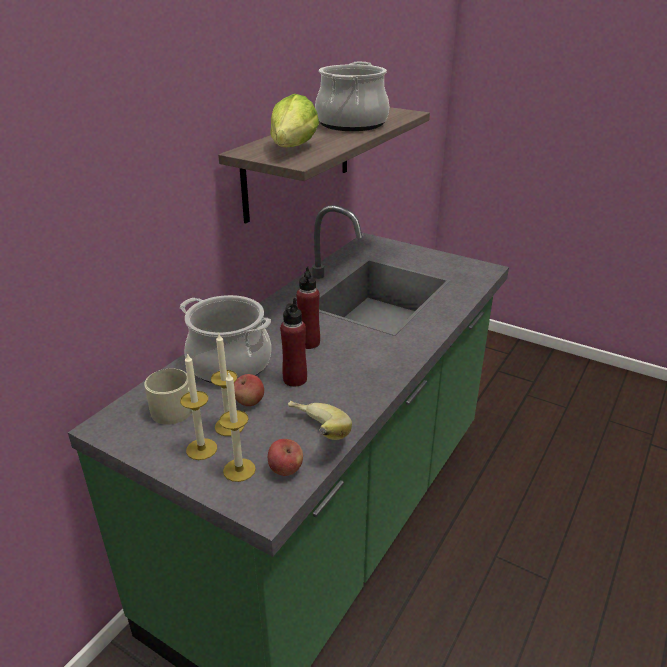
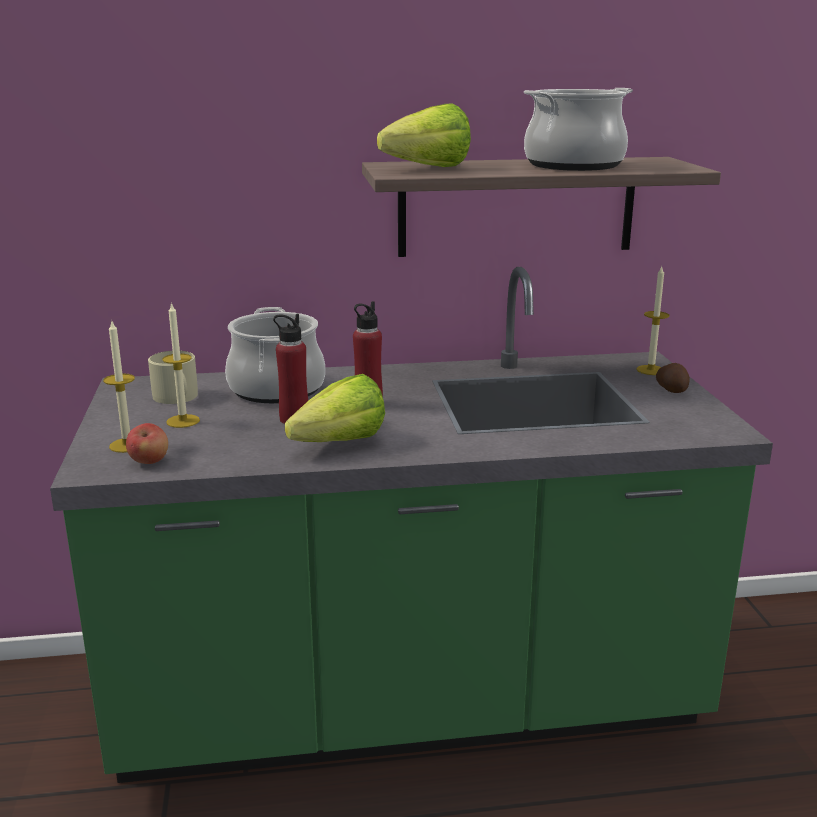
camera: 50 degrees right, 10 degrees down
candle [180,353,217,460] -> candle moved to [636,267,669,375]
apple [234,374,264,406] -> none
banana [288,401,352,440] -> none
none -> lettuce [285,374,385,442]
none -> potato [656,363,690,393]

